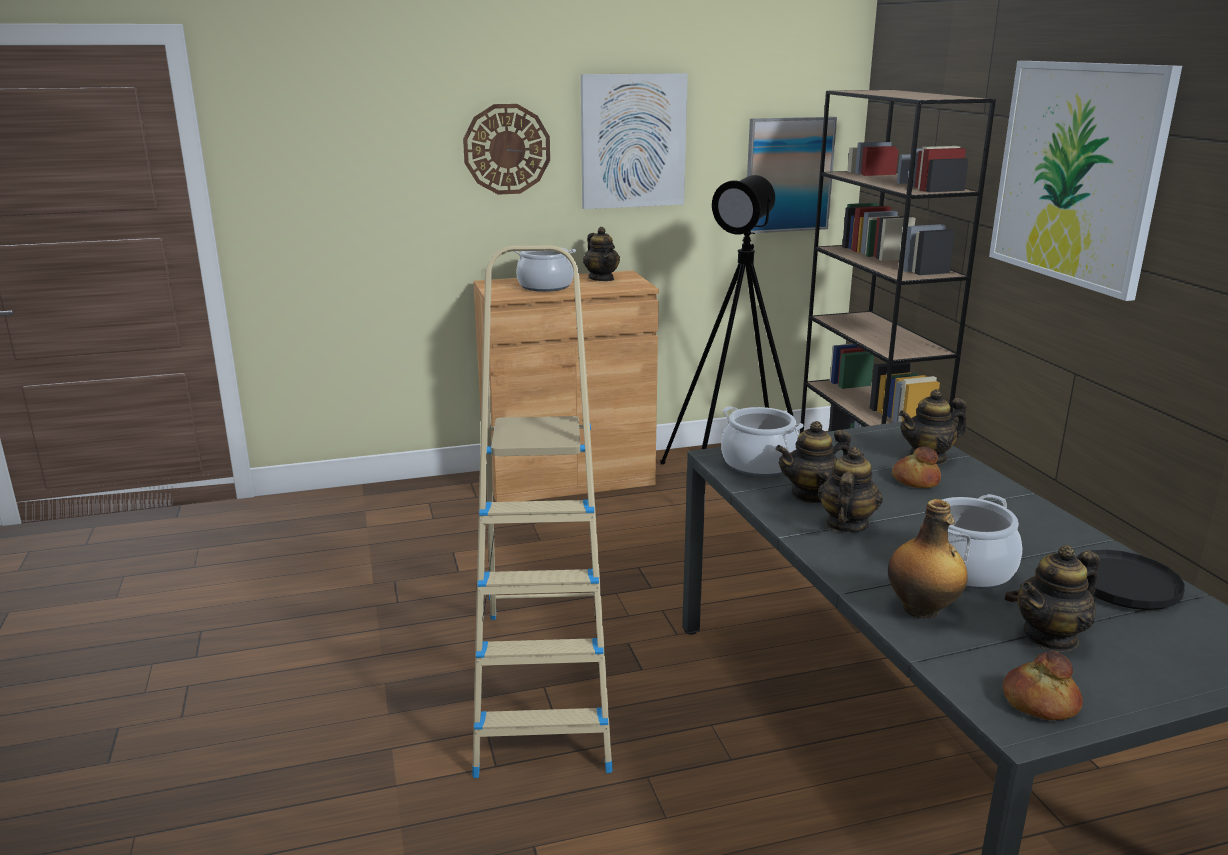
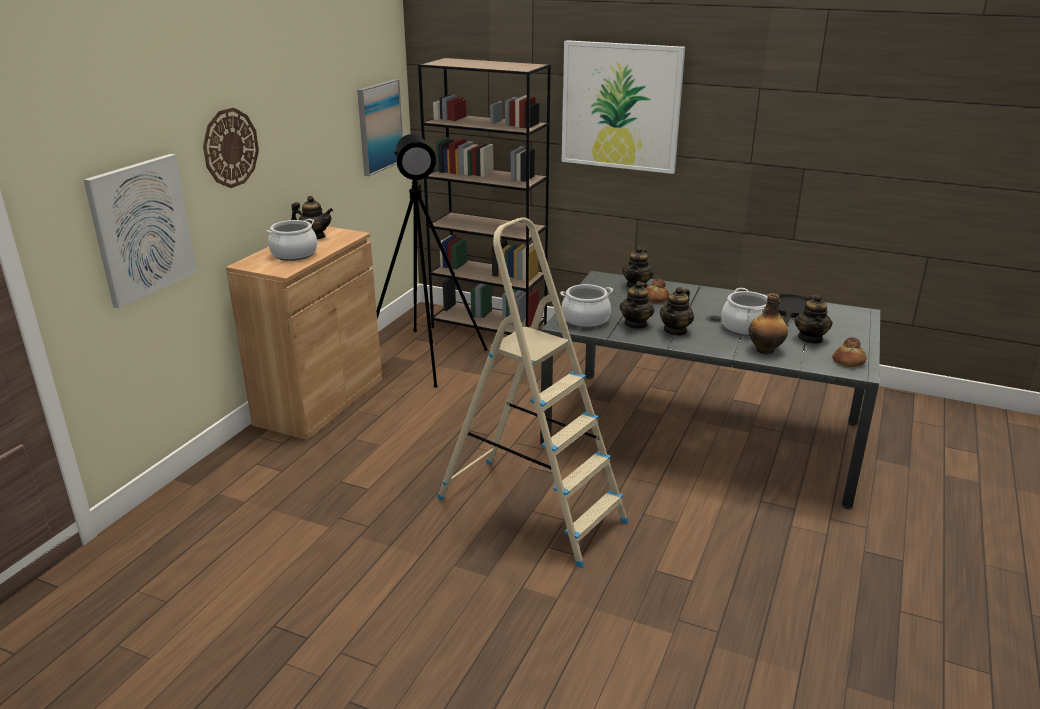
camera: 50 degrees left, 5 degrees up
picture [581,73,688,209] -> picture moved to [84,154,197,308]
teapot [818,447,883,533] -> teapot turned 120 degrees counterclockwise [660,287,694,336]

